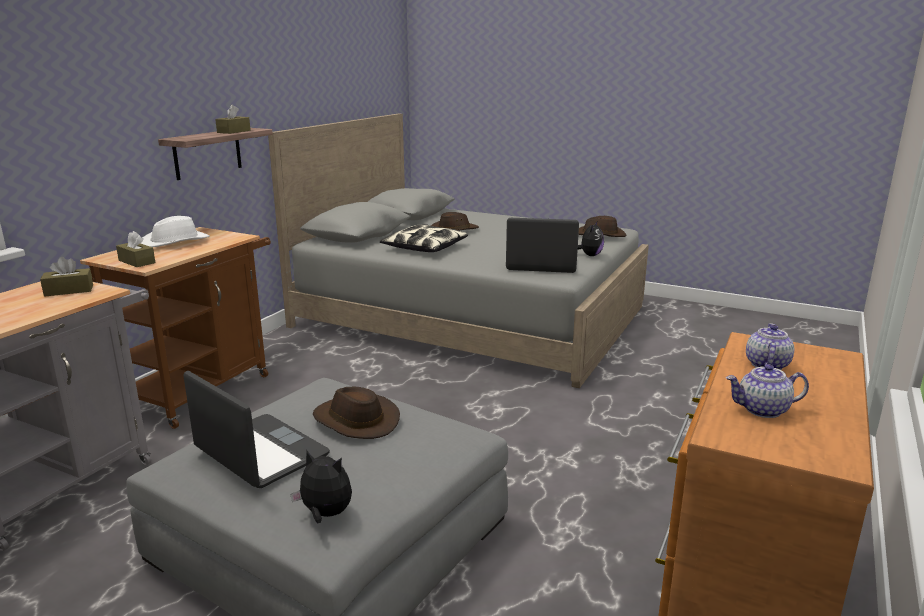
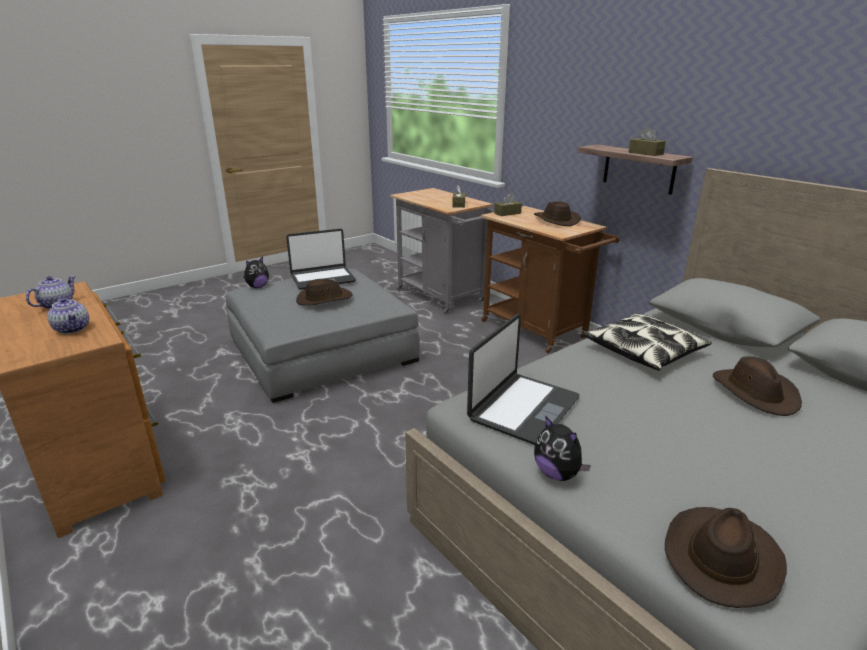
camera: 115 degrees right, 5 degrees up
white hat [141,216,209,247] -> brown hat [534,201,581,226]

